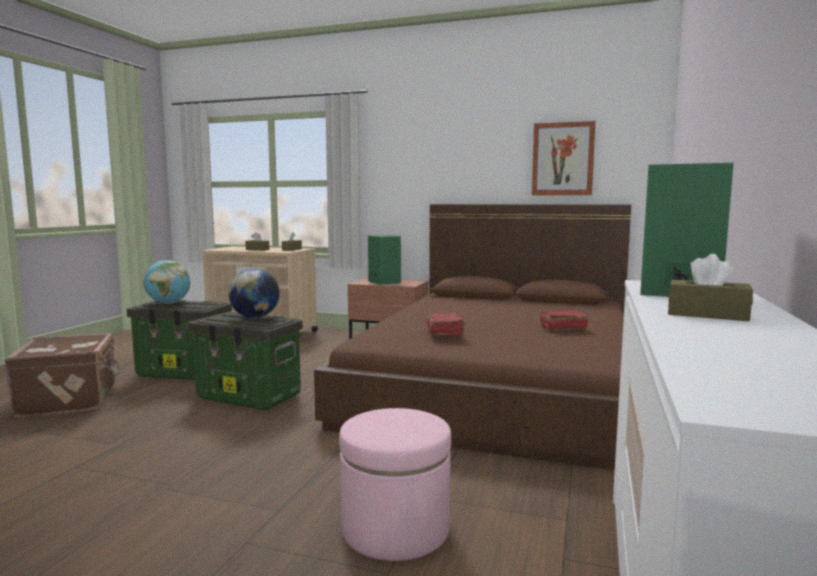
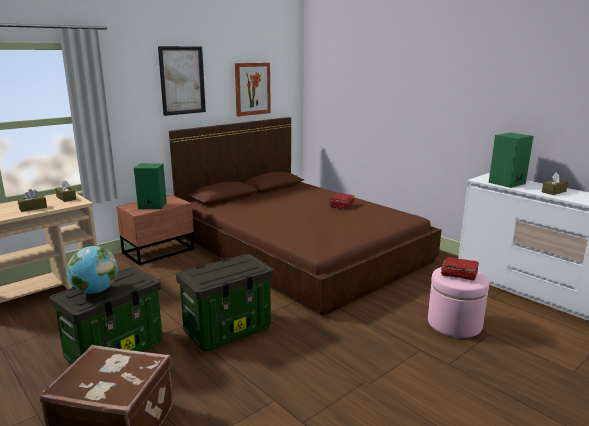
camera: 60 degrees left, 10 degrees up
globe [228,268,280,318] -> none
red book [426,313,465,336] -> red book moved to [441,257,479,281]
none -> picture [158,46,206,116]

